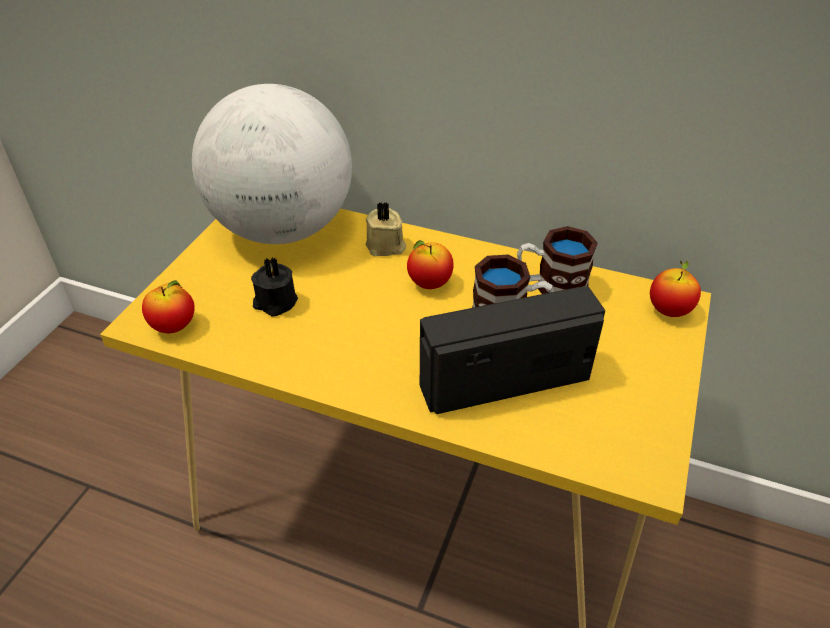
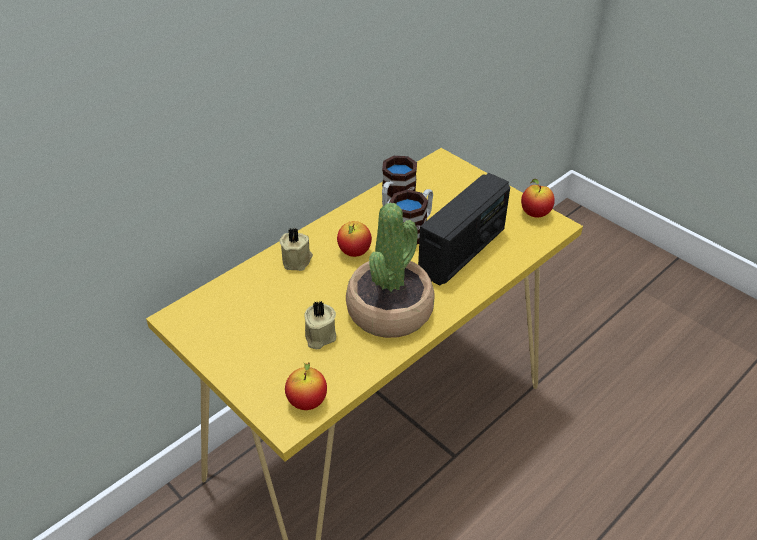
camera: 65 degrees left, 0 degrees up
globe [192,84,352,244] -> none
black candle [251,257,298,317] -> beige candle [304,301,336,349]
radio [420,286,605,414] -> radio turned 150 degrees counterclockwise [418,173,510,286]
apple [650,261,701,317] -> apple moved to [521,179,555,218]
none -> potted plant [346,203,435,338]

